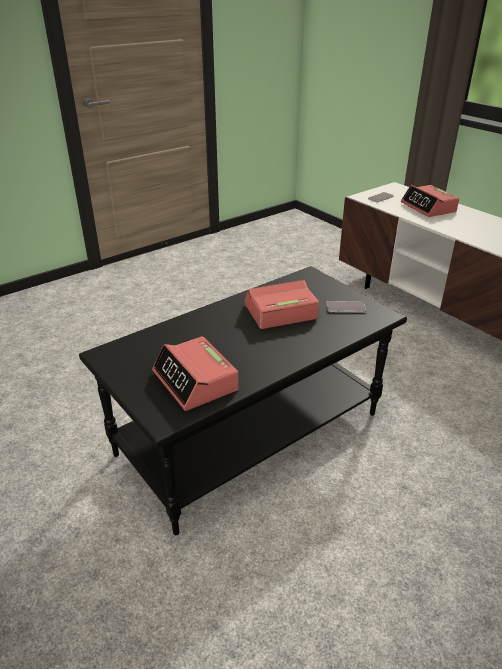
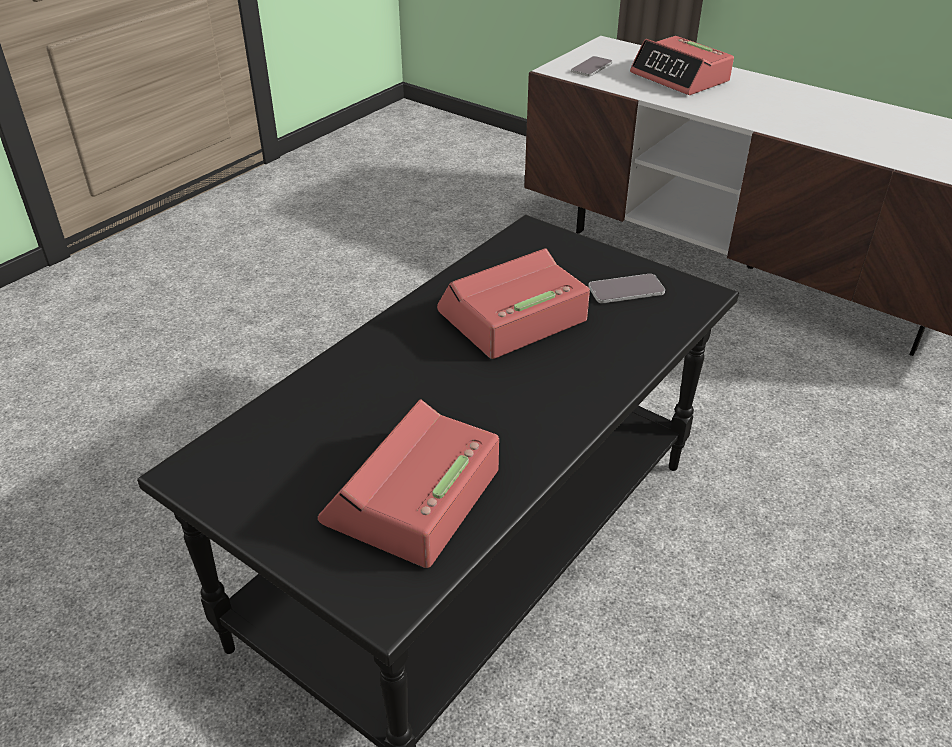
camera: 15 degrees left, 5 degrees up
alarm clock [152,336,239,411] -> alarm clock turned 75 degrees clockwise [318,399,499,568]

